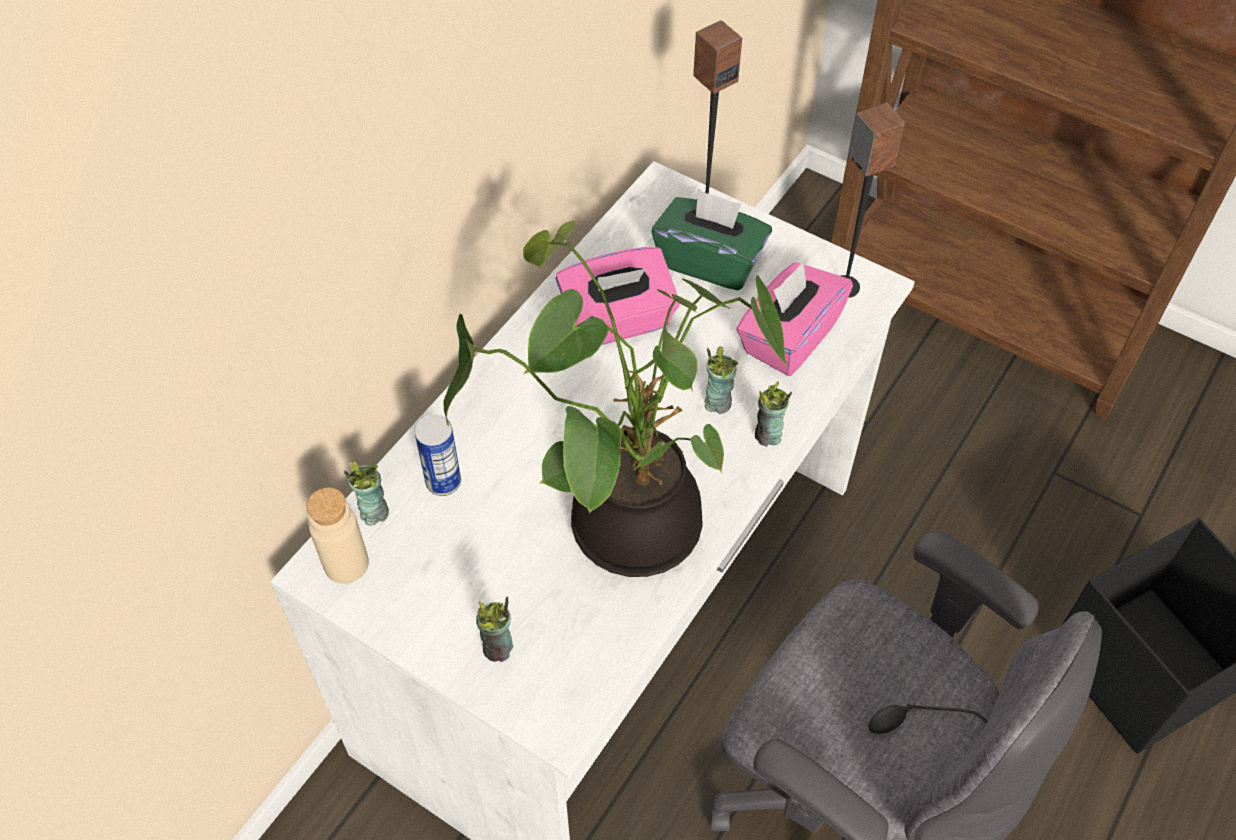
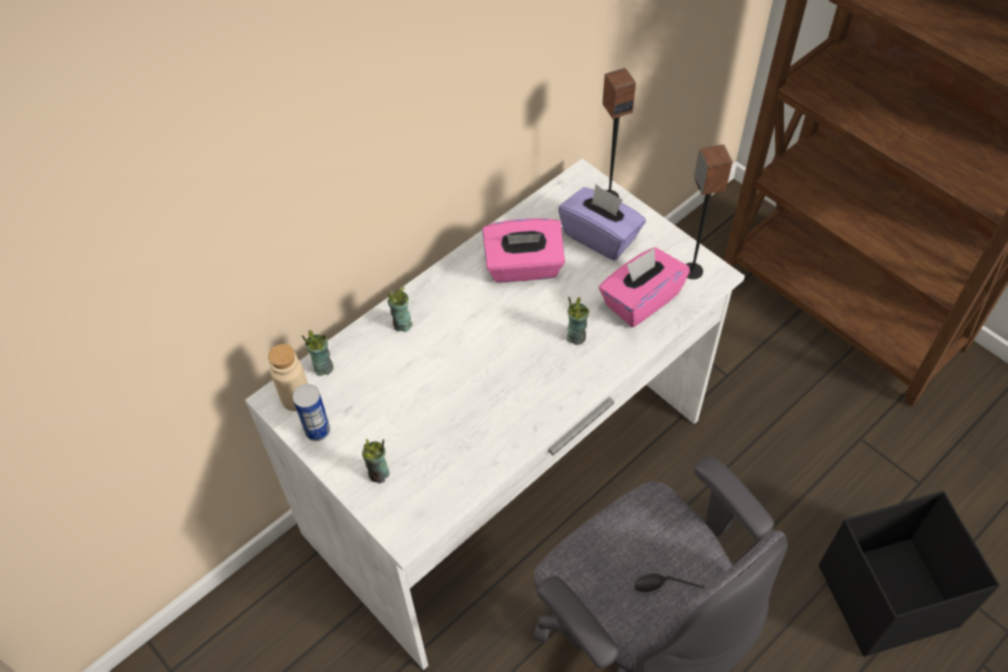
camera: 15 degrees right, 0 degrees up
can [414,415,461,496] -> can moved to [293,384,330,441]
potted plant [443,220,788,577] -> none
green tissue box [652,188,772,290] -> purple tissue box [558,184,646,260]
cup [755,381,792,447] -> cup moved to [388,287,413,332]

